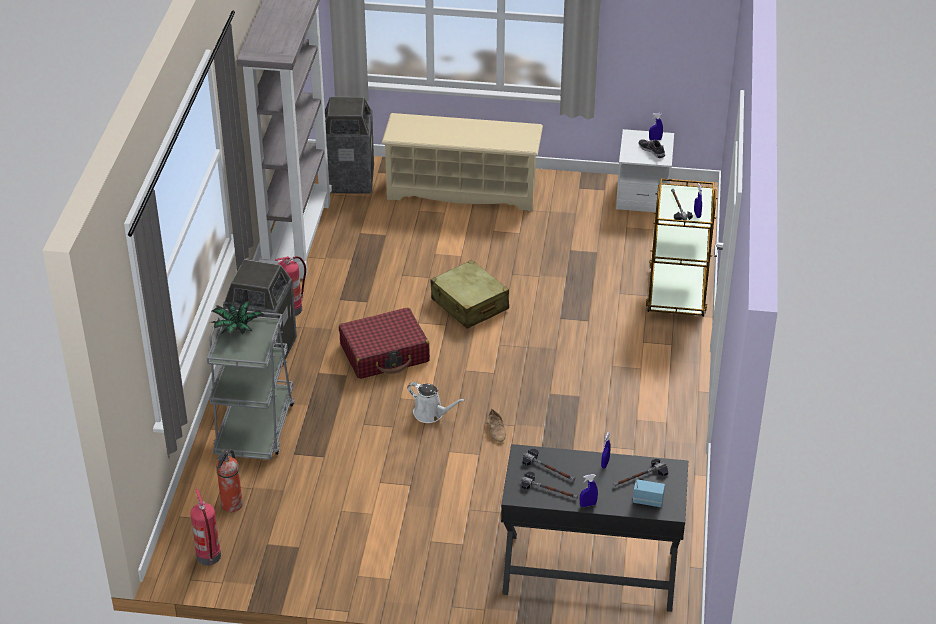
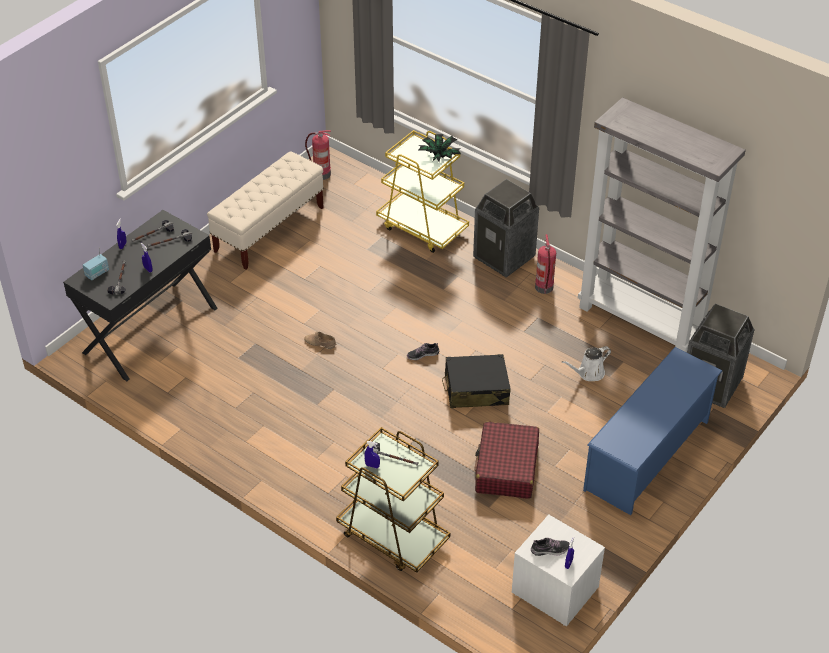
camera: 120 degrees right, 5 degrees up
grey cart [207,309,295,460] -> yellow cart [376,130,469,253]
fire extinguisher [216,449,243,512] -> none
red suitcase [339,308,430,379] -> red suitcase moved to [475,421,539,499]
beige shoe rack [382,113,543,211] -> blue shoe rack [583,347,722,515]
white watering can [407,382,465,423] -> white watering can moved to [562,346,611,381]
beige suitcase [430,260,509,329] -> black suitcase [442,354,511,408]
none -> beige bench [207,151,324,270]
none -> shoe [407,343,439,360]

